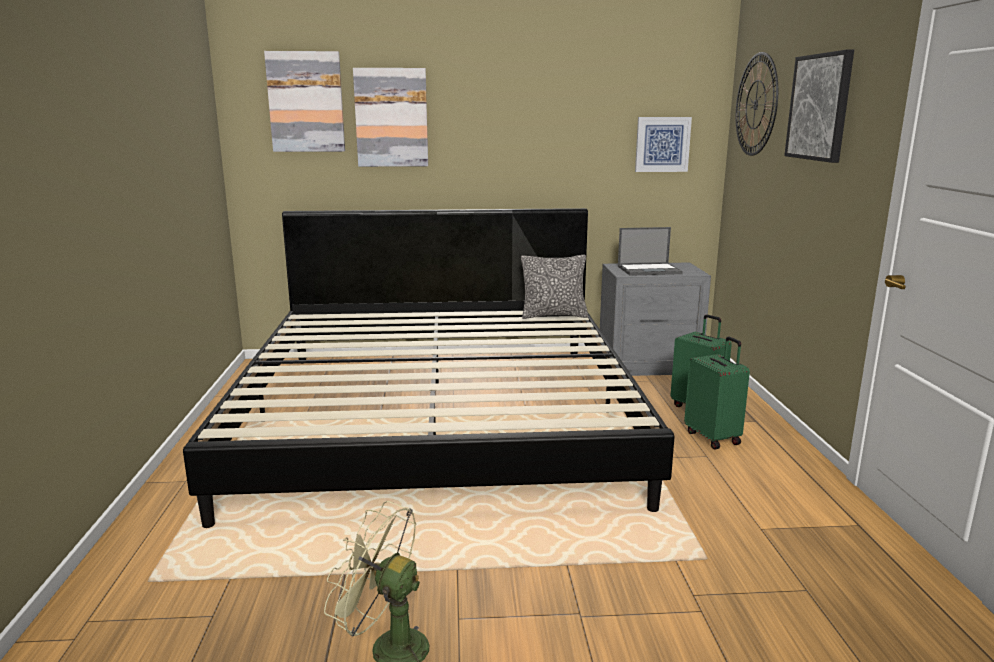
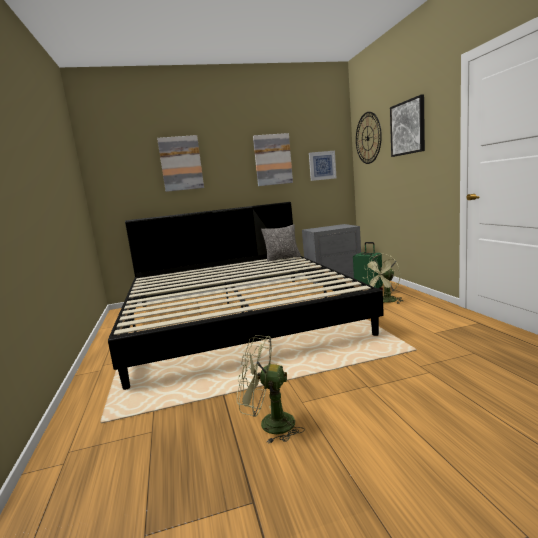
camera: 10 degrees left, 5 degrees down
picture [264,51,345,152] -> picture moved to [253,133,293,186]
laptop [618,227,683,276] -> none
green suitcase [684,337,750,449] -> green fan [364,254,403,304]

